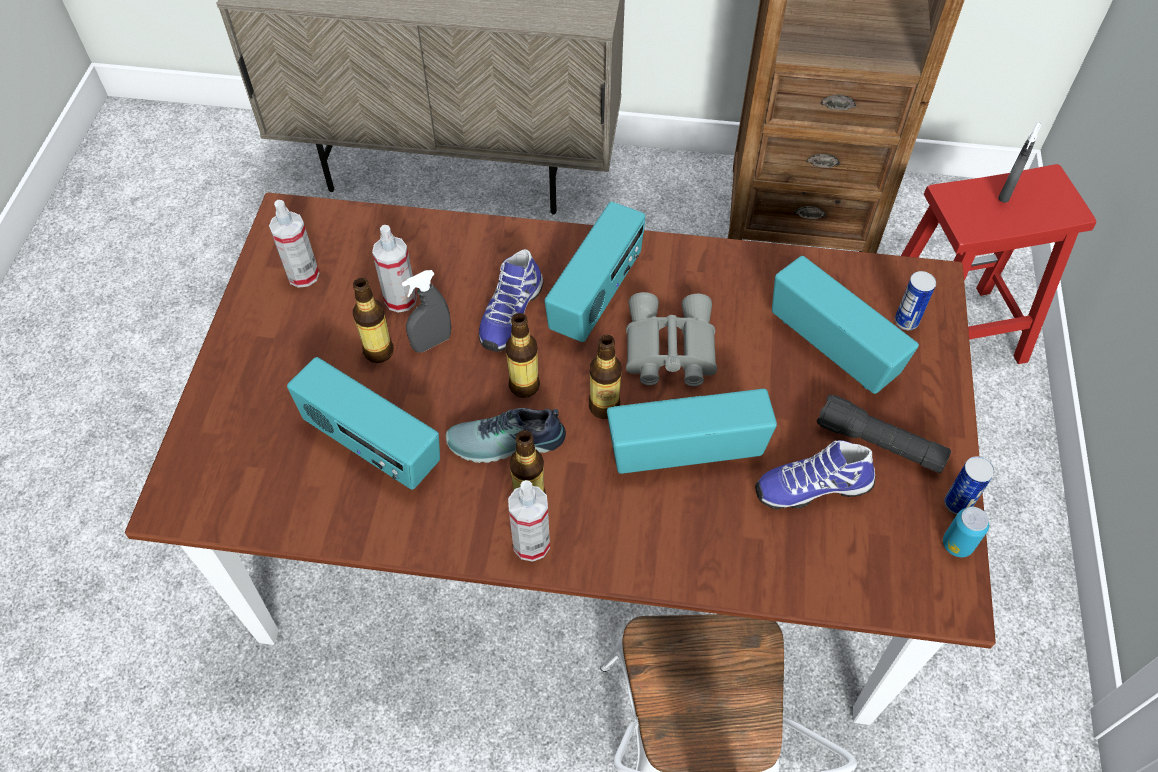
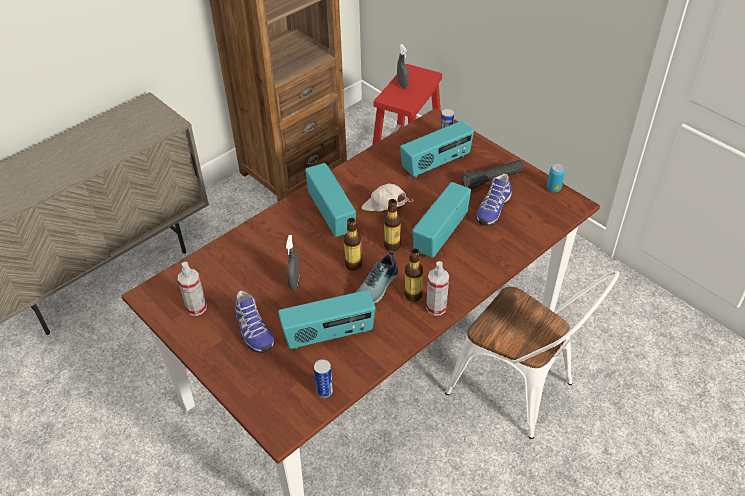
camera: 50 degrees left, 10 degrees down
bottle [353,278,394,363] -> none
spray bottle [372,225,417,313] -> none
shoe [479,249,543,352] -> shoe moved to [234,291,274,353]
grey binoculars [626,292,717,386] -> white cap [362,184,414,211]
radio [772,256,919,394] -> radio turned 150 degrees clockwise [400,121,474,178]
can [944,456,994,515] -> can moved to [314,359,333,398]

